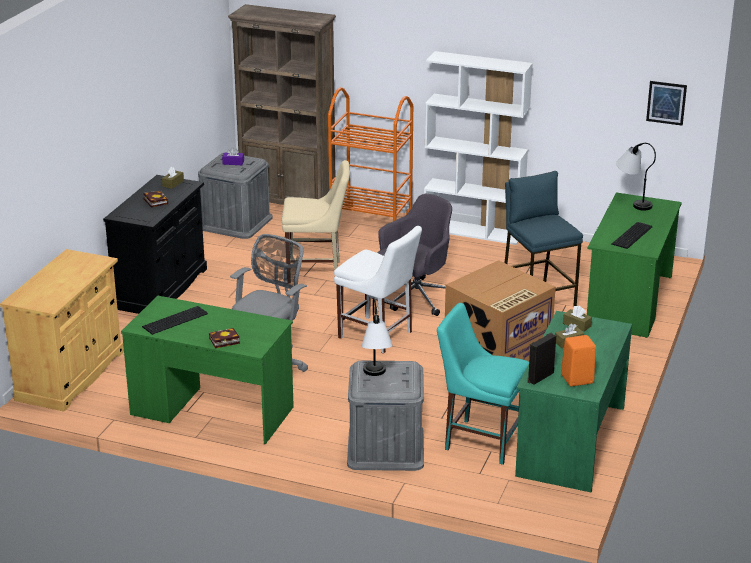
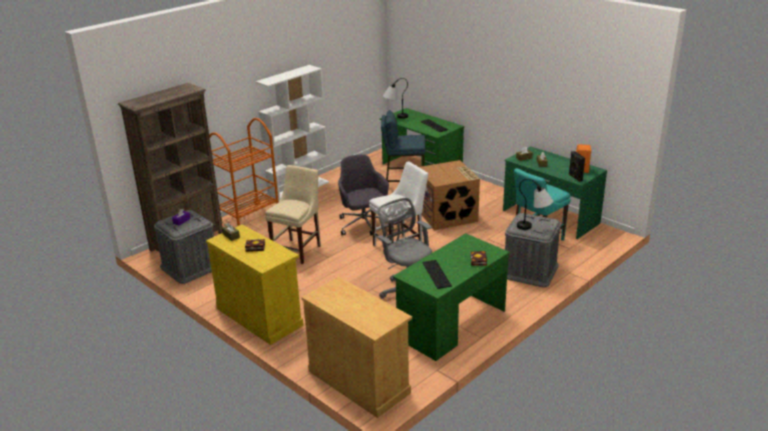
camera: 65 degrees left, 0 degrees up
black cabinet [103,175,207,314] -> yellow cabinet [206,224,304,345]
picture [646,81,687,126] -> none

